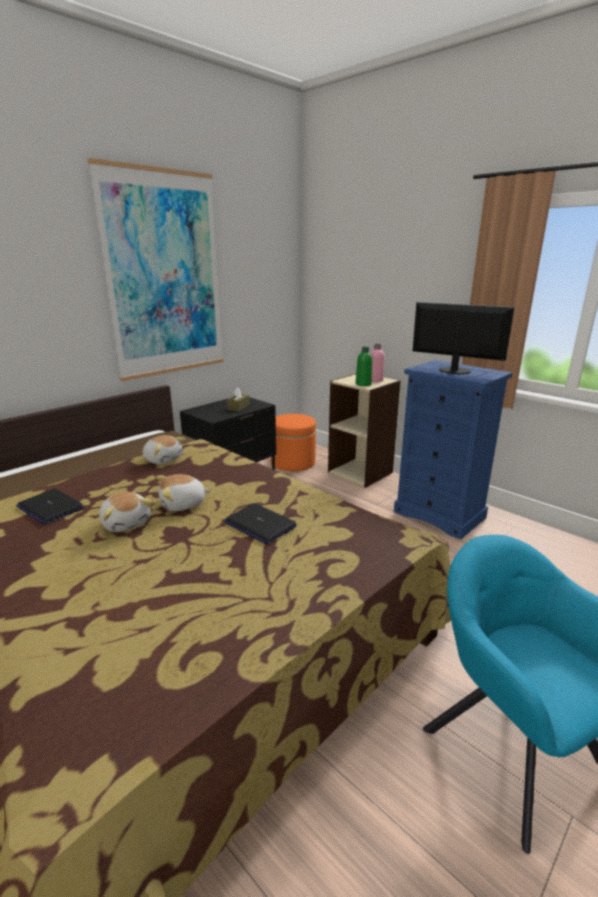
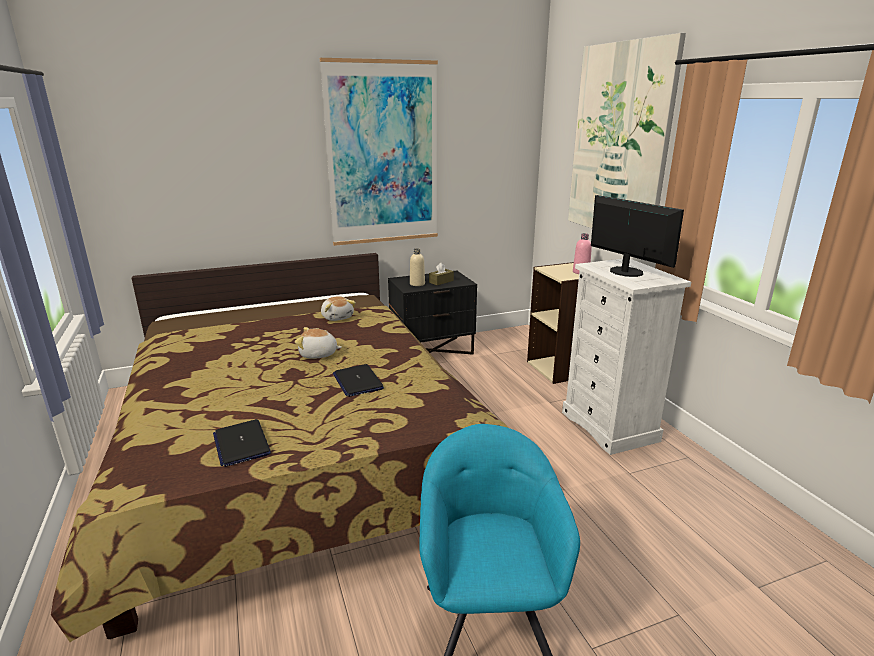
camera: 25 degrees right, 0 degrees up
laptop [16,489,84,524] -> laptop moved to [213,419,271,467]
plush toy [99,492,153,532] -> none
orange ottoman [271,414,316,471] -> none
green bottle [356,347,372,386] -> none
blue dresser [394,360,512,540] -> white dresser [562,259,691,455]
none -> beige bottle [410,248,425,286]
none -> picture [568,33,686,228]

